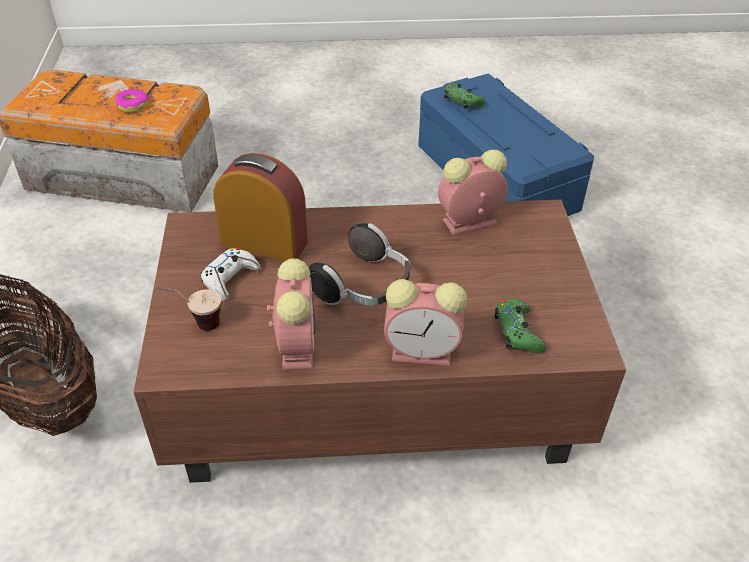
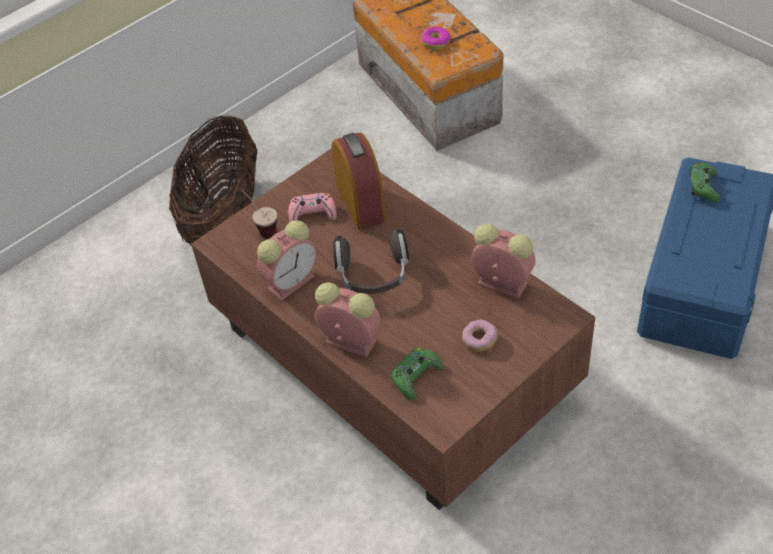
camera: 55 degrees right, 5 degrees up
white game controller [200,248,261,301] -> pink game controller [288,193,336,222]
alarm clock [384,279,467,366] -> alarm clock turned 150 degrees clockwise [314,282,381,358]
none -> donut [462,320,498,352]

